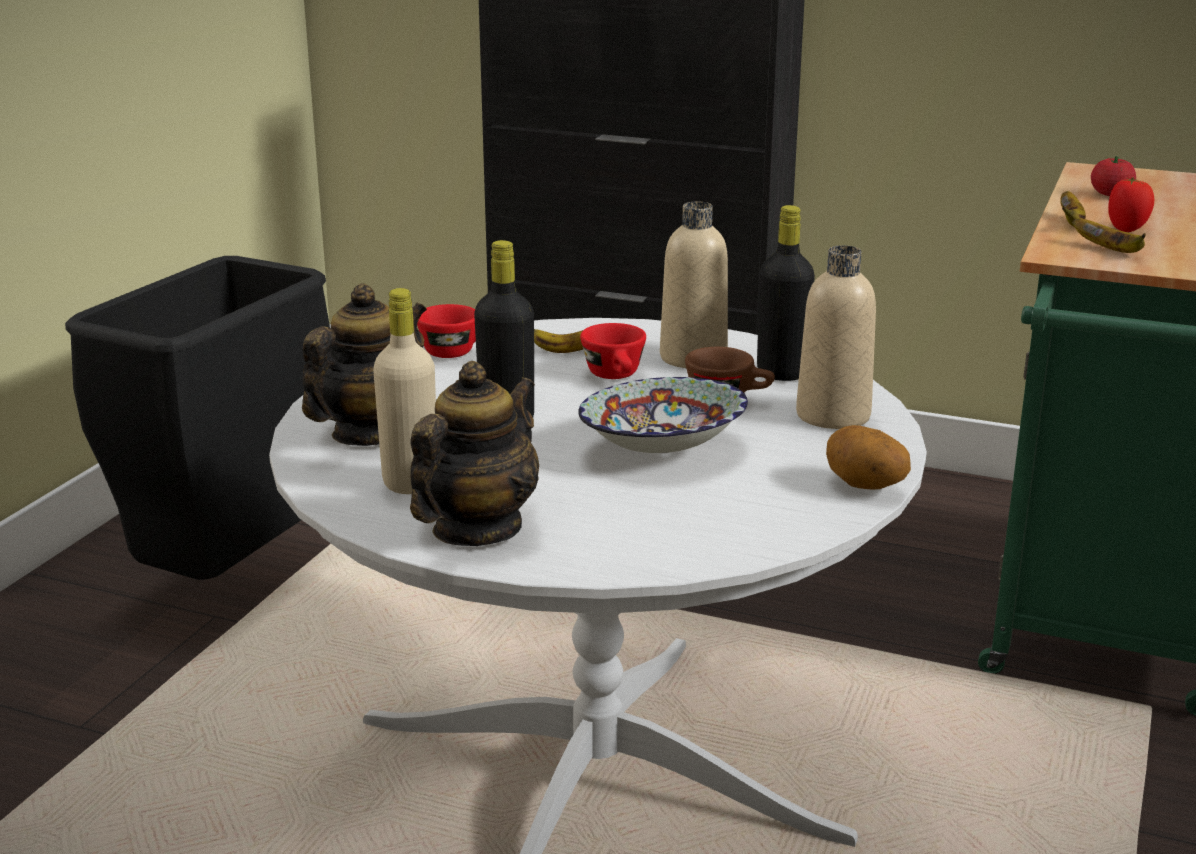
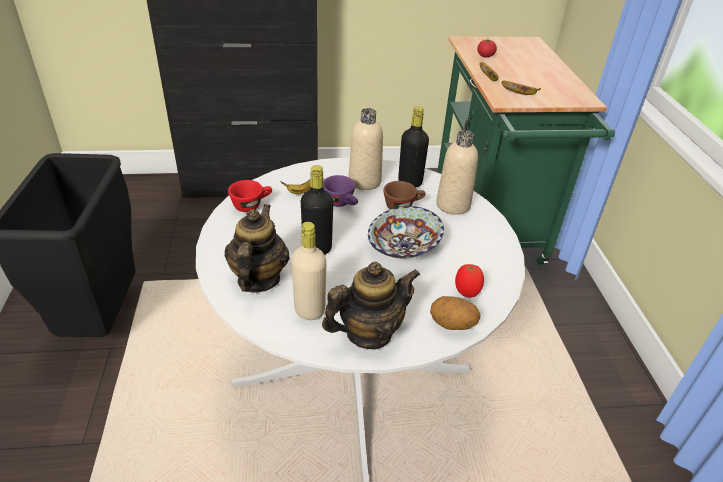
camera: 30 degrees left, 15 degrees up
teapot [410,361,539,546] -> teapot turned 60 degrees clockwise [322,262,420,350]
red cup [580,323,646,379] -> purple cup [323,175,358,207]
potato [826,425,911,490] -> potato moved to [430,296,480,330]
tomato [1108,178,1154,232] -> tomato moved to [455,264,484,298]

